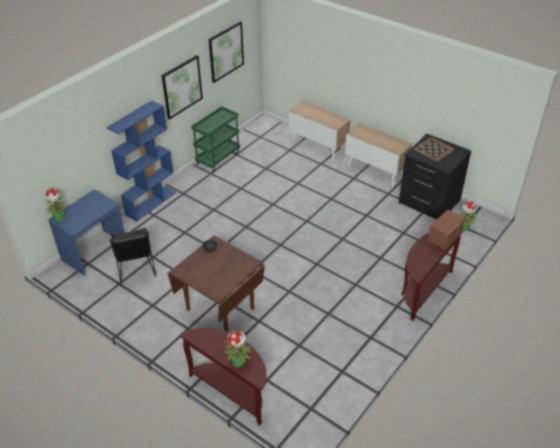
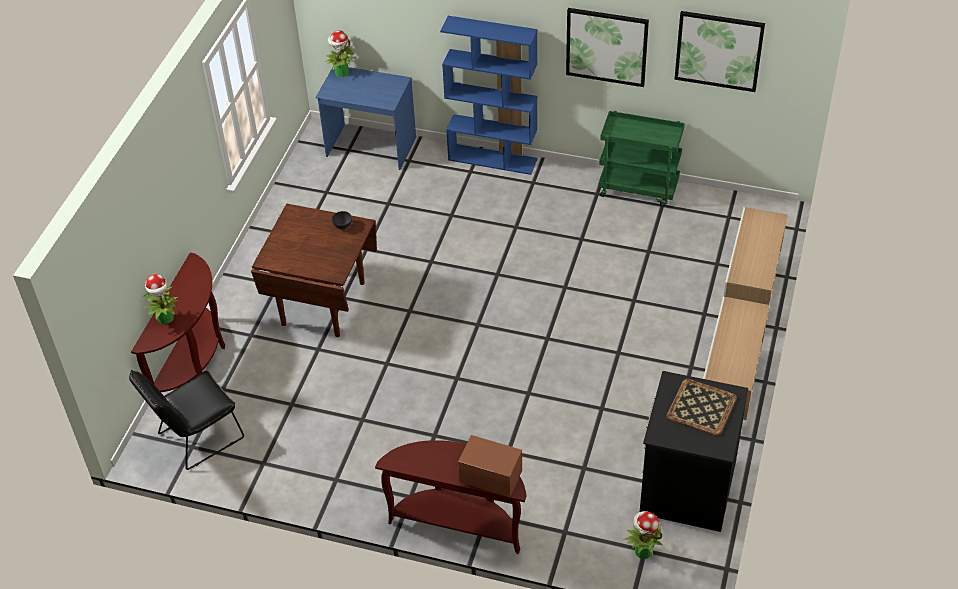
camera: 70 degrees right, 5 degrees up
black chair [109,228,156,284] -> black chair moved to [129,370,244,470]

